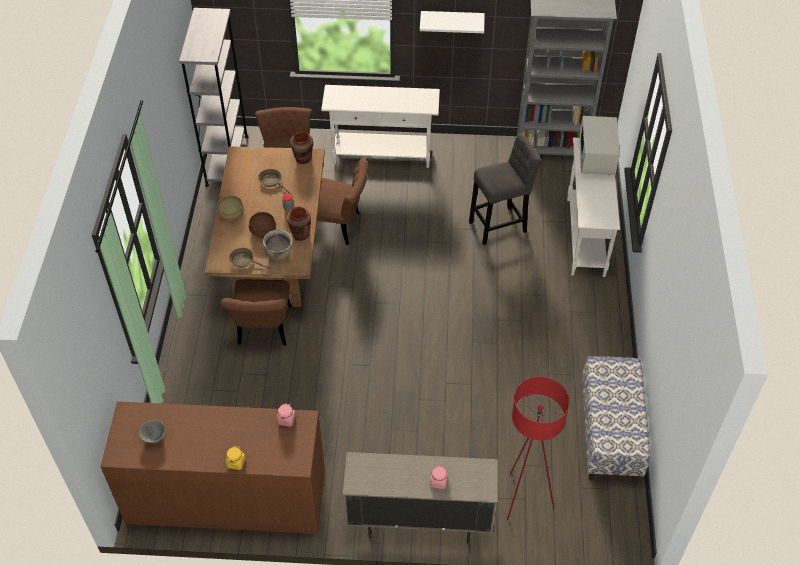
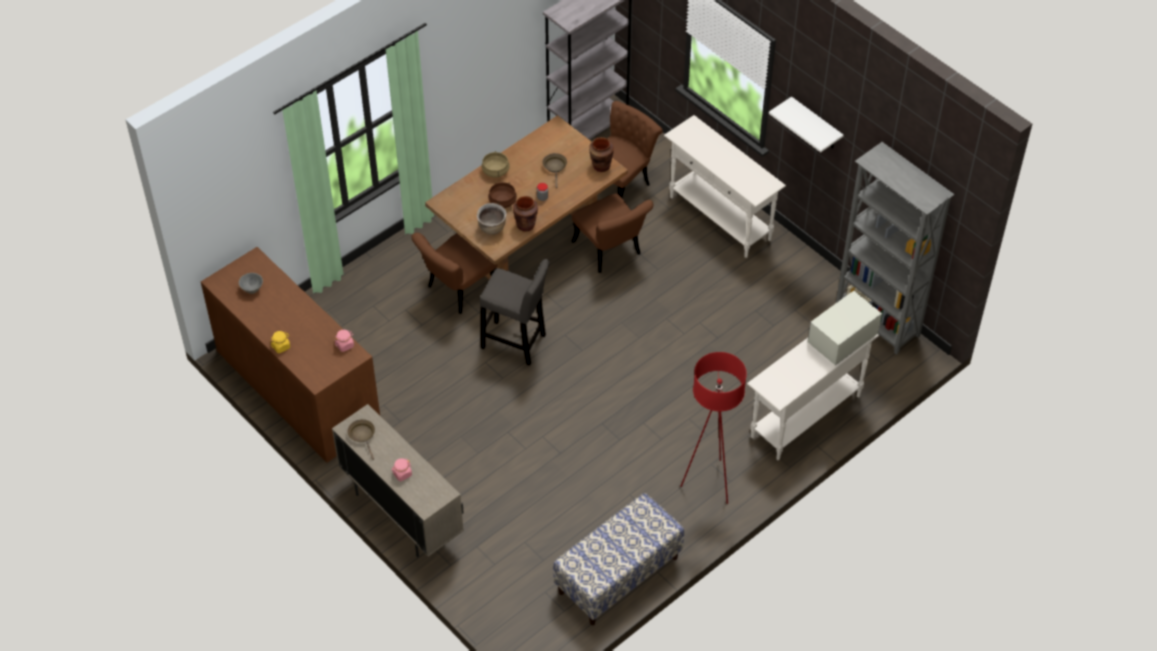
camera: 45 degrees right, 0 degrees up
brown frying pan [229,248,270,269] -> brown frying pan moved to [347,419,375,460]
grey stool [469,133,542,245] -> grey stool moved to [480,259,550,366]
red floor lamp [507,377,570,520] -> red floor lamp moved to [680,352,747,504]

